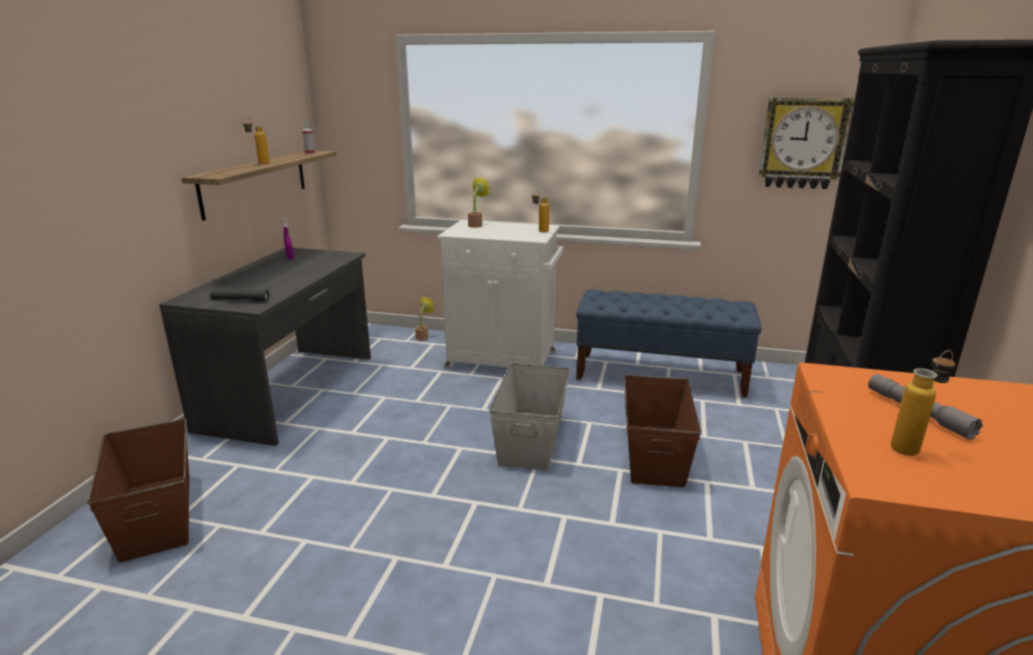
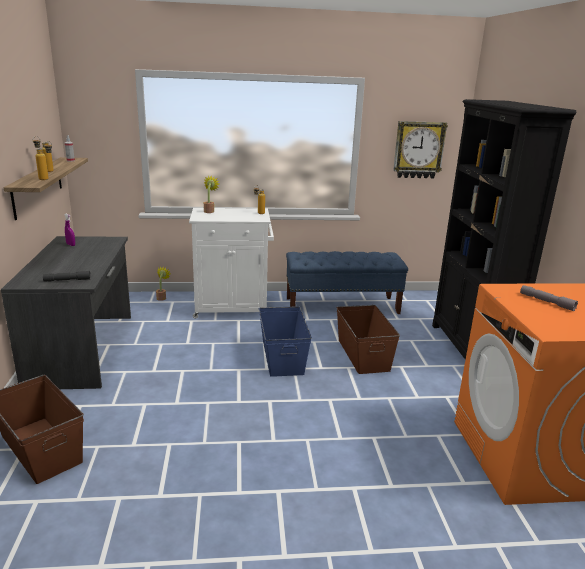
camera: 20 degrees left, 0 degrees up
grey storage box [489,363,570,471] -> blue storage box [259,306,312,377]
bottle [891,350,956,456] -> bottle moved to [36,141,52,180]

